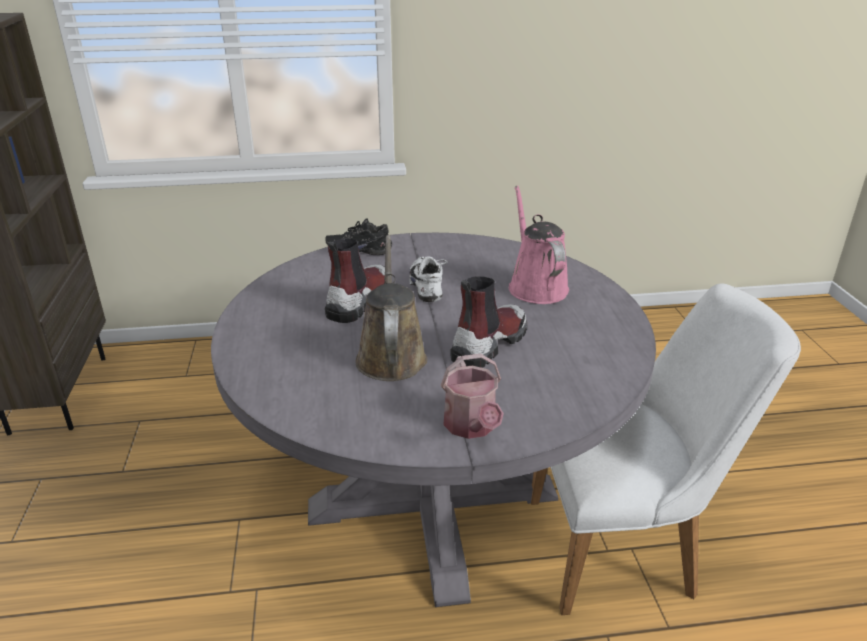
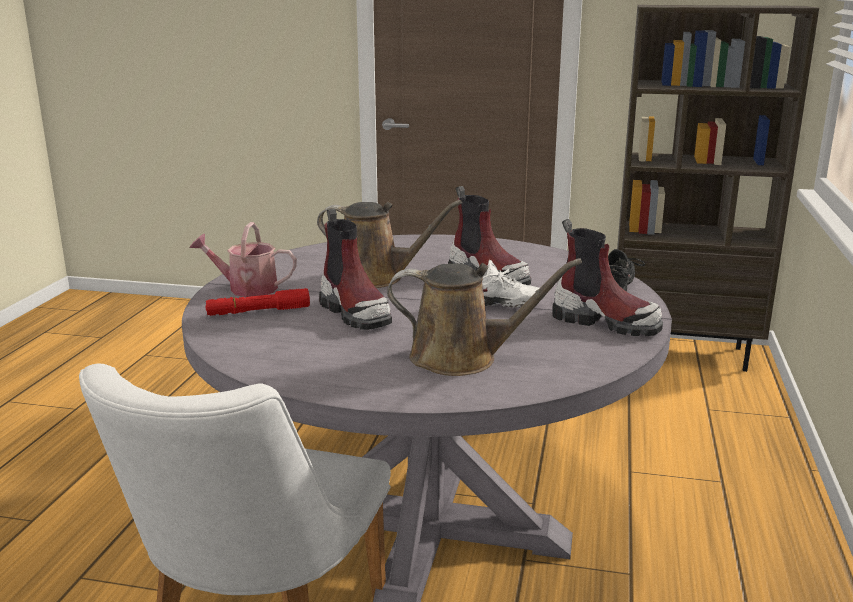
camera: 110 degrees right, 10 degrees down
pink watering can [509,186,569,304] -> brown watering can [387,258,582,376]
none -> red flashlight [206,288,310,316]
none -> boot [552,219,663,336]

